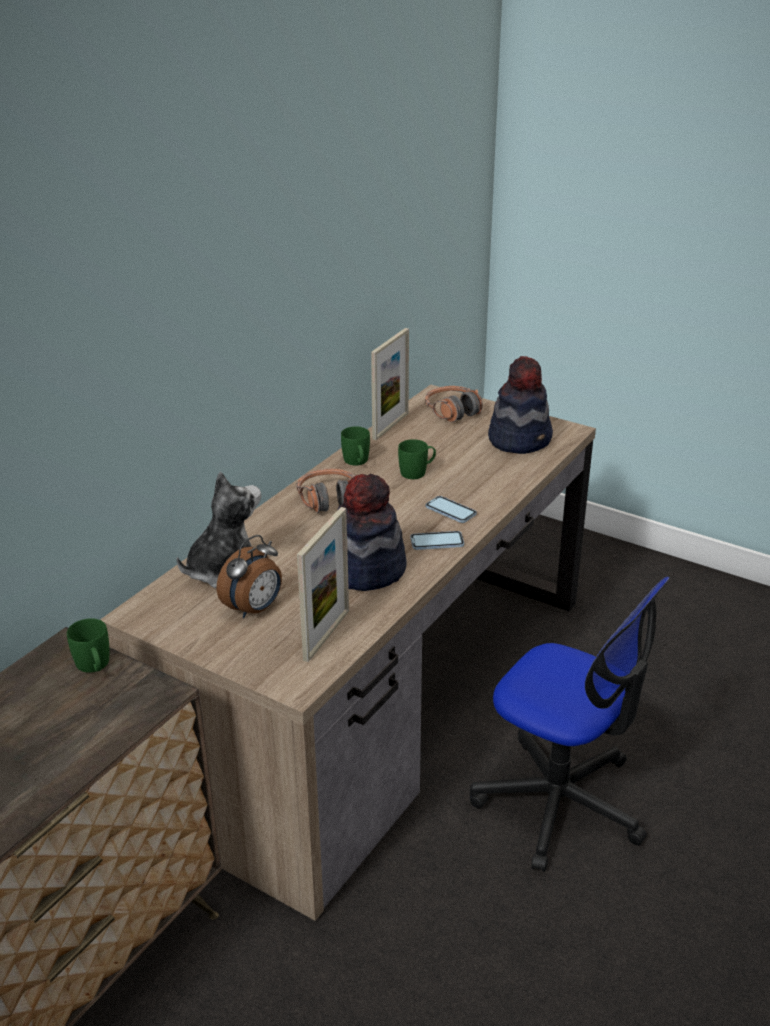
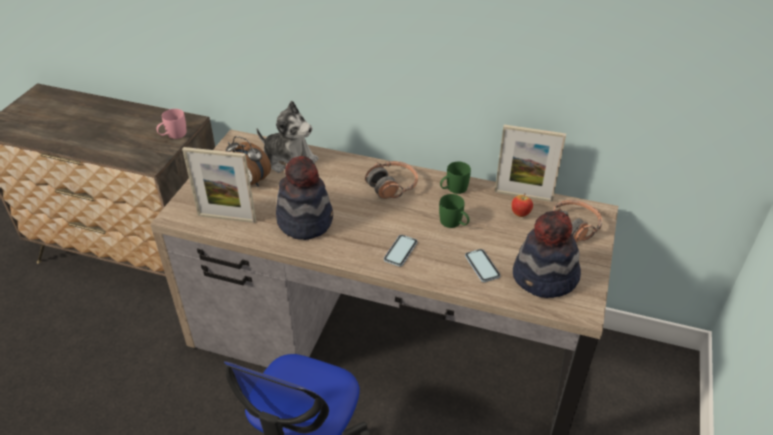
camera: 75 degrees right, 10 degrees up
green mug [67,618,109,673] -> pink mug [157,109,186,139]
phone [410,531,464,550] -> phone moved to [465,249,500,282]
none -> apple [511,195,533,217]

